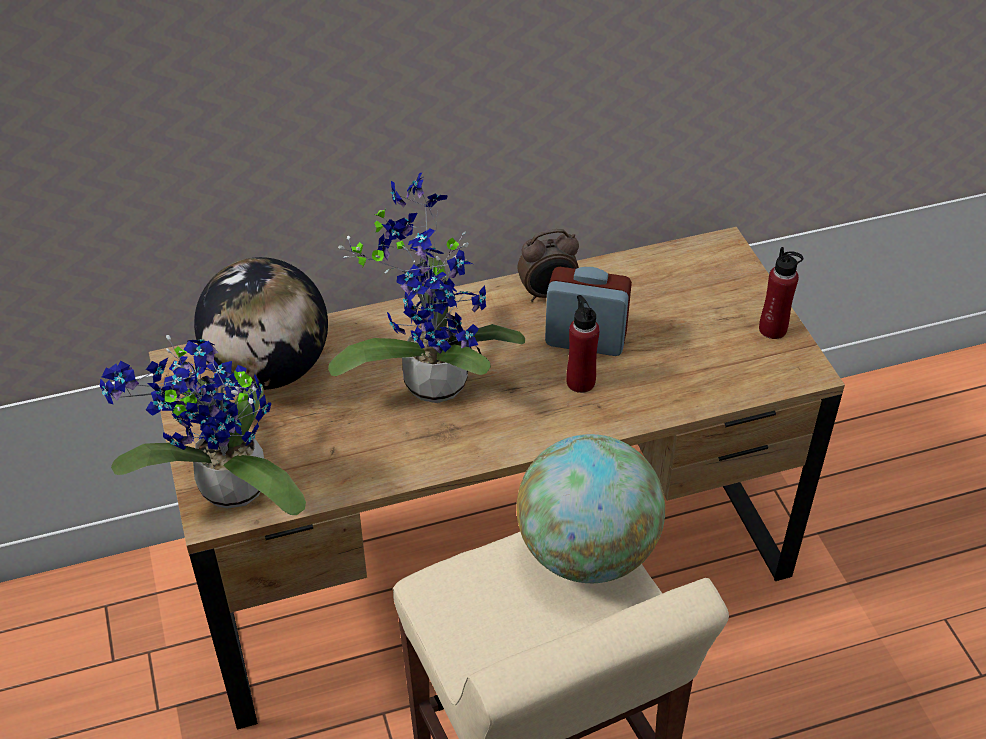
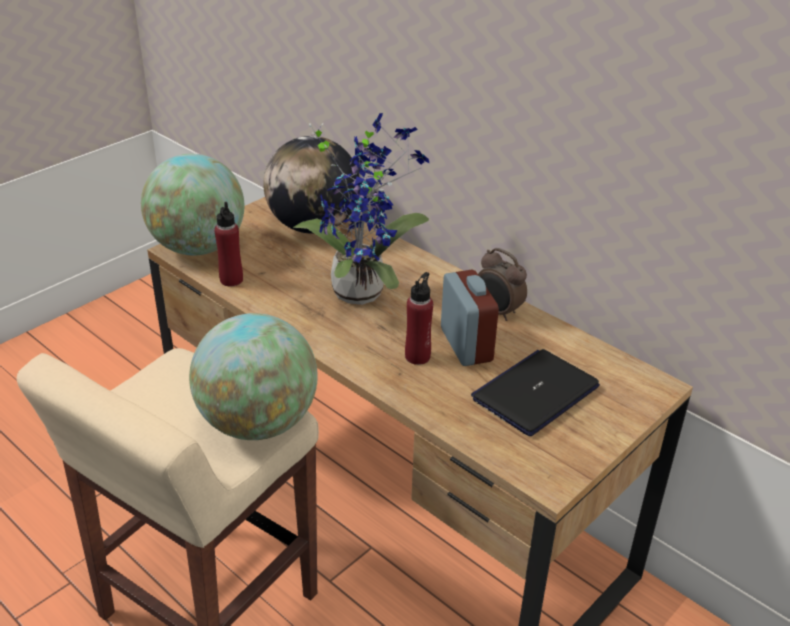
camera: 60 degrees right, 10 degrees down
potted plant [100,335,306,515] -> globe [141,154,244,256]
red bottle [759,247,803,339] -> red bottle moved to [215,202,243,287]
none -> laptop [471,349,600,436]

